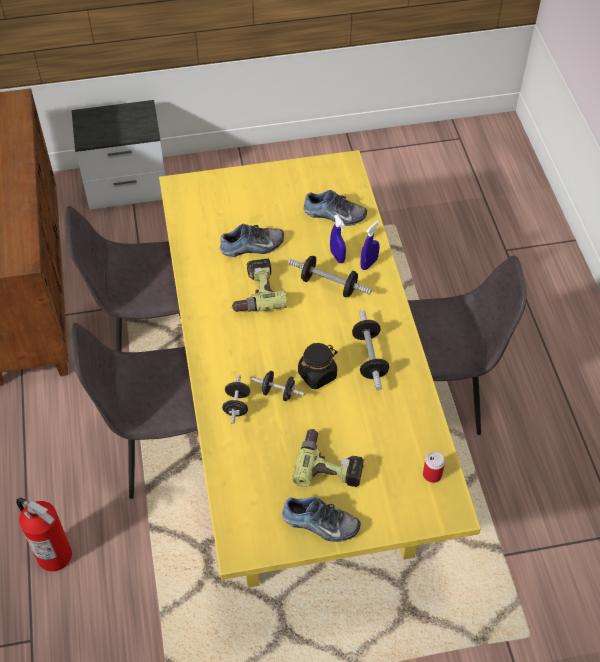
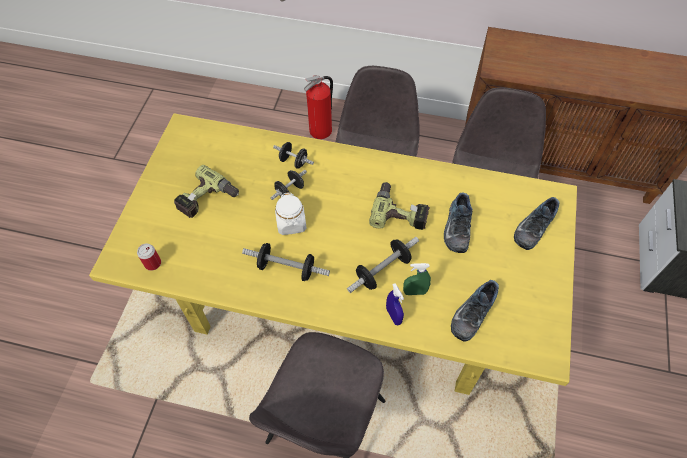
camera: 115 degrees right, 5 degrees up
shoe [282,497,361,542] -> shoe moved to [514,197,560,250]
black jar [298,343,337,389] -> white jar [275,193,306,235]
blue spray bottle [330,215,346,263] -> green spray bottle [403,263,431,295]

